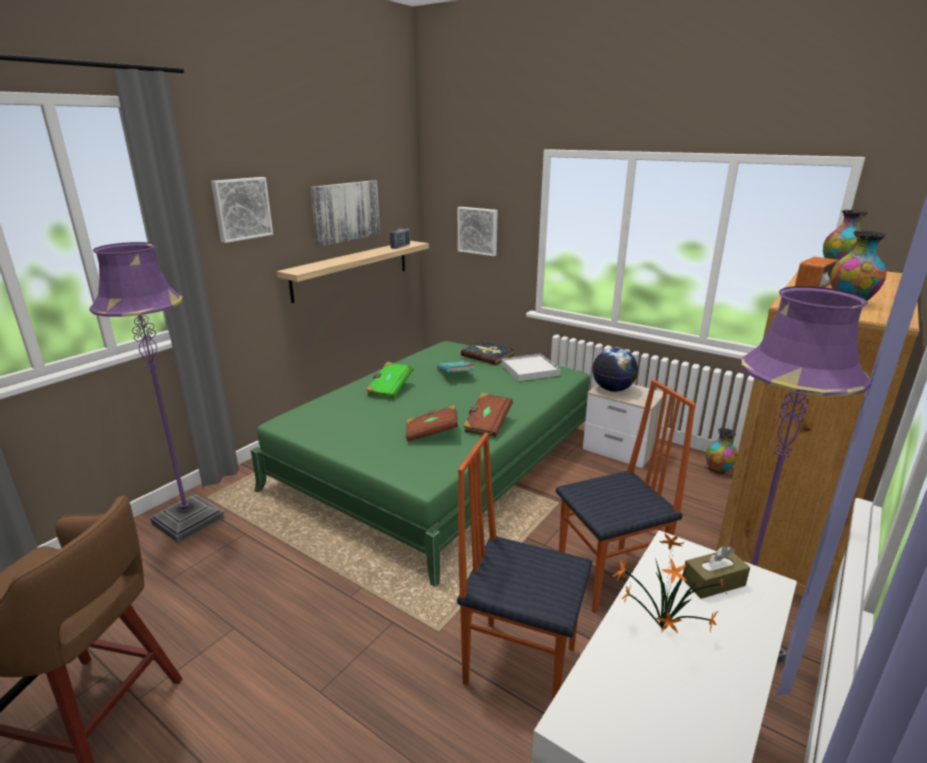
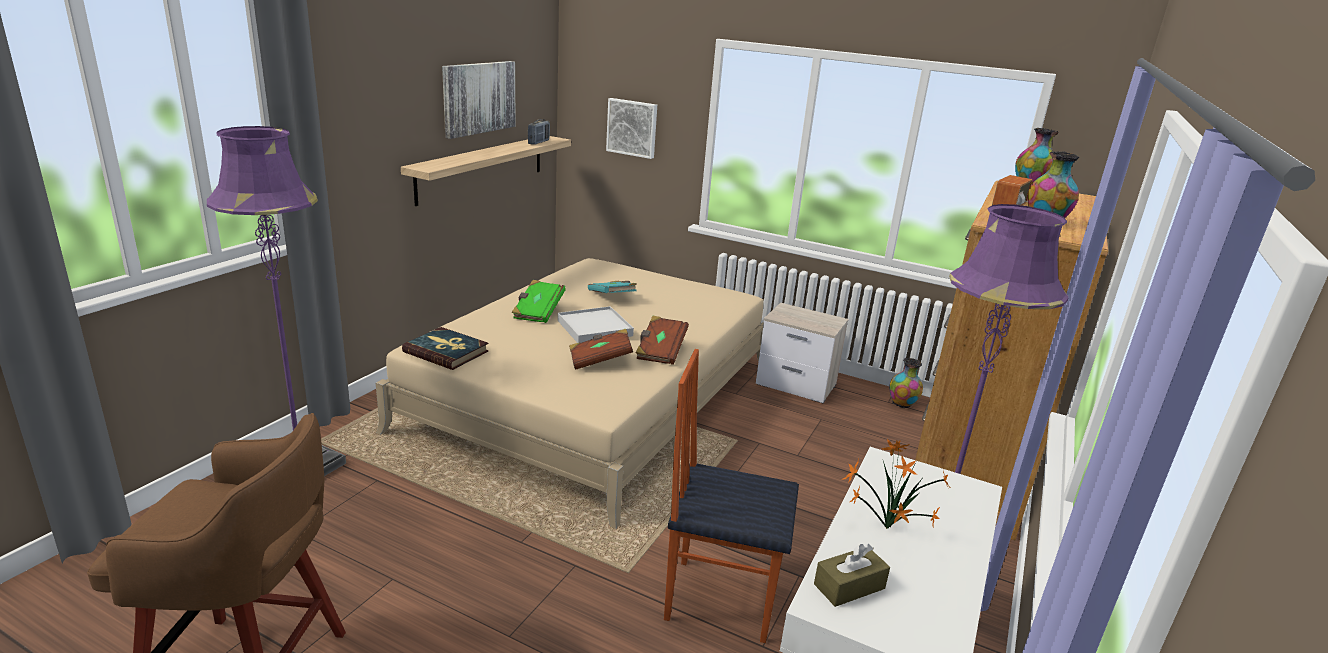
camera: 10 degrees left, 0 degrees up
picture [211,177,273,243] -> none
green bed [251,341,590,587] -> beige bed [376,258,764,529]
book [461,341,515,365] -> book moved to [402,327,489,370]
white tray [501,354,560,381] -> white tray moved to [558,306,634,343]
chair [556,379,696,613] -> none
globe [593,348,638,392] -> none
brown tissue box [683,546,750,599] -> brown tissue box moved to [814,544,890,607]

